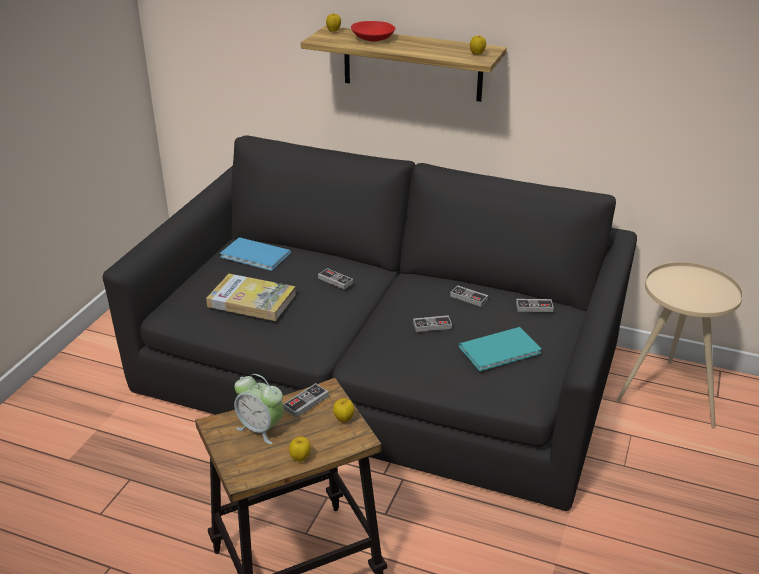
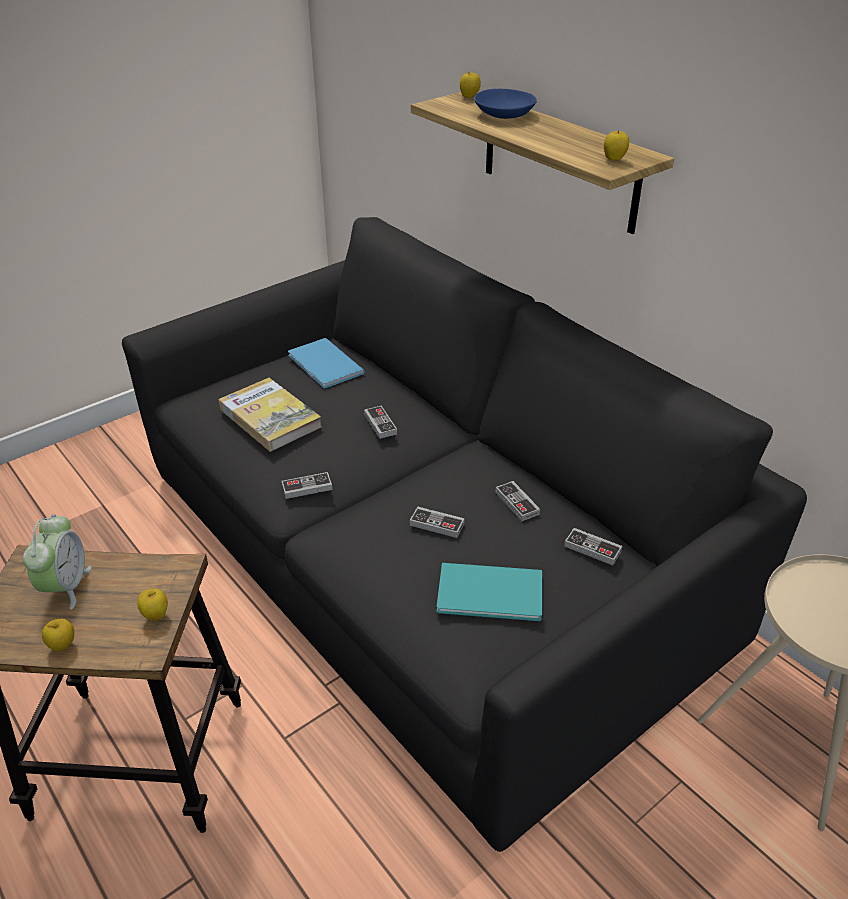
camera: 30 degrees right, 5 degrees up
alarm clock [234,374,284,444] -> alarm clock turned 150 degrees counterclockwise [23,514,92,609]
game controller [283,383,329,418] -> game controller moved to [282,472,332,499]
red bowl [351,21,395,41] -> blue bowl [474,89,537,119]

